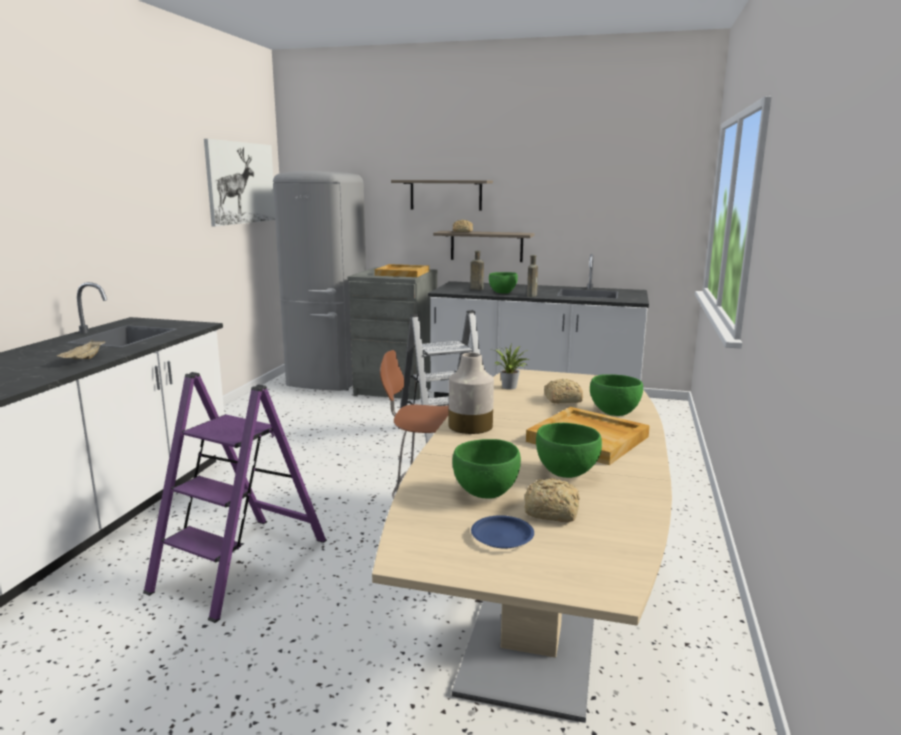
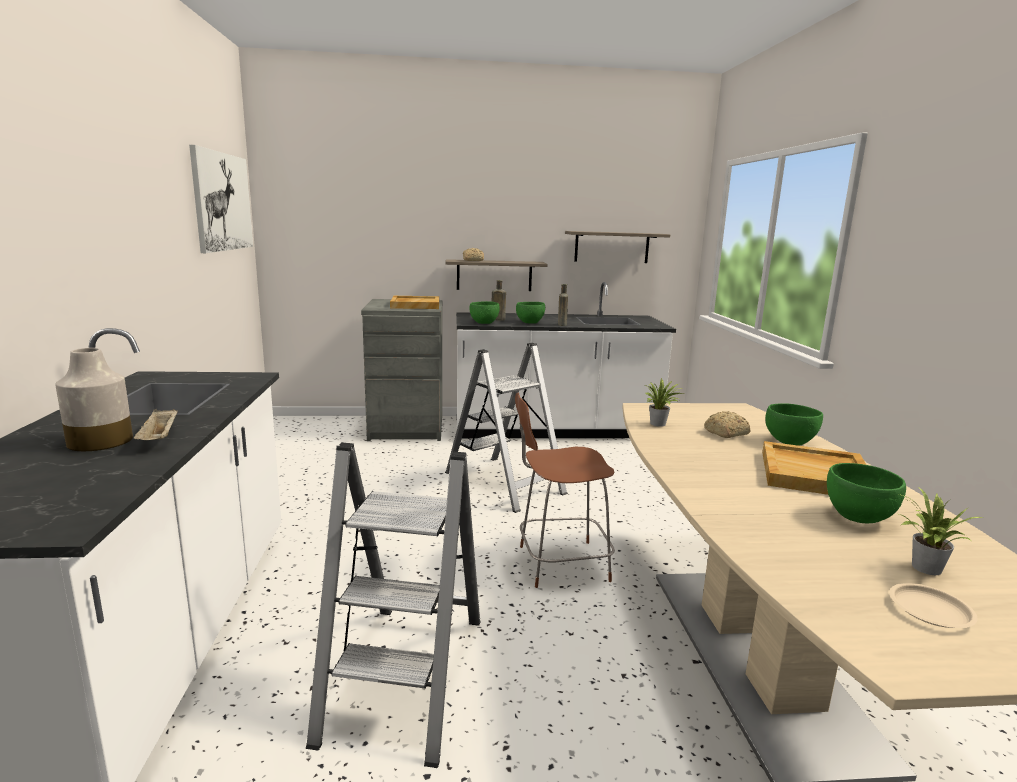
camera: 20 degrees left, 0 degrees up
purple step ladder [143,372,327,623] -> grey step ladder [306,443,481,768]
grey fridge [273,171,366,391] -> none
shelf [391,180,493,211] -> shelf moved to [565,231,670,263]
beige vase [449,353,494,434] -> beige vase moved to [55,348,133,451]
green bowl [452,439,521,499] -> green bowl moved to [470,301,500,324]
blue plate [471,515,534,548] -> beige plate [890,583,978,628]
bread [524,478,580,522] -> potted plant [899,486,983,575]

